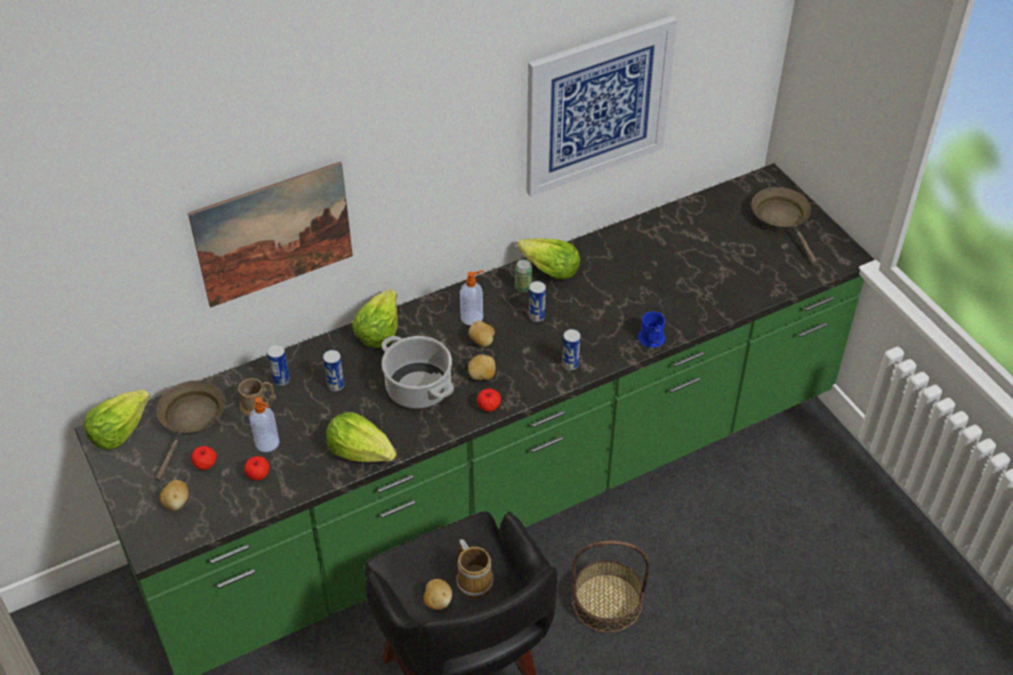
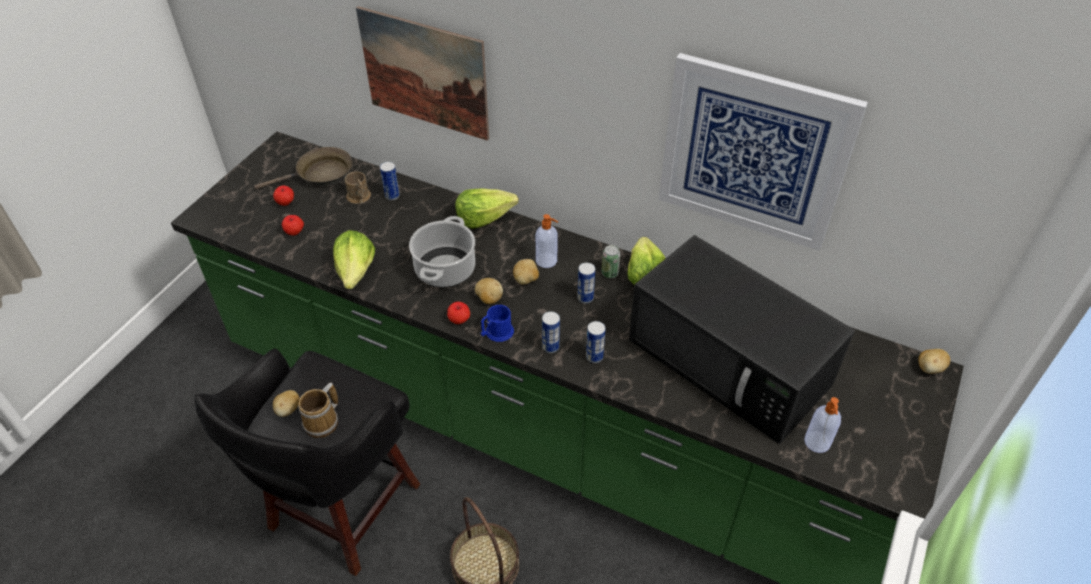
camera: 55 degrees right, 0 degrees up
lettuce [84,390,150,450] -> none
potato [159,480,189,511] -> potato moved to [918,349,950,374]
soap dispenser [249,397,279,452] -> soap dispenser moved to [804,397,841,453]
can [323,350,344,392] -> can moved to [586,321,606,363]
blue mug [638,311,666,348] -> blue mug moved to [481,305,514,342]
brown frying pan [752,187,817,264] -> none
none -> black microwave [629,235,855,444]

